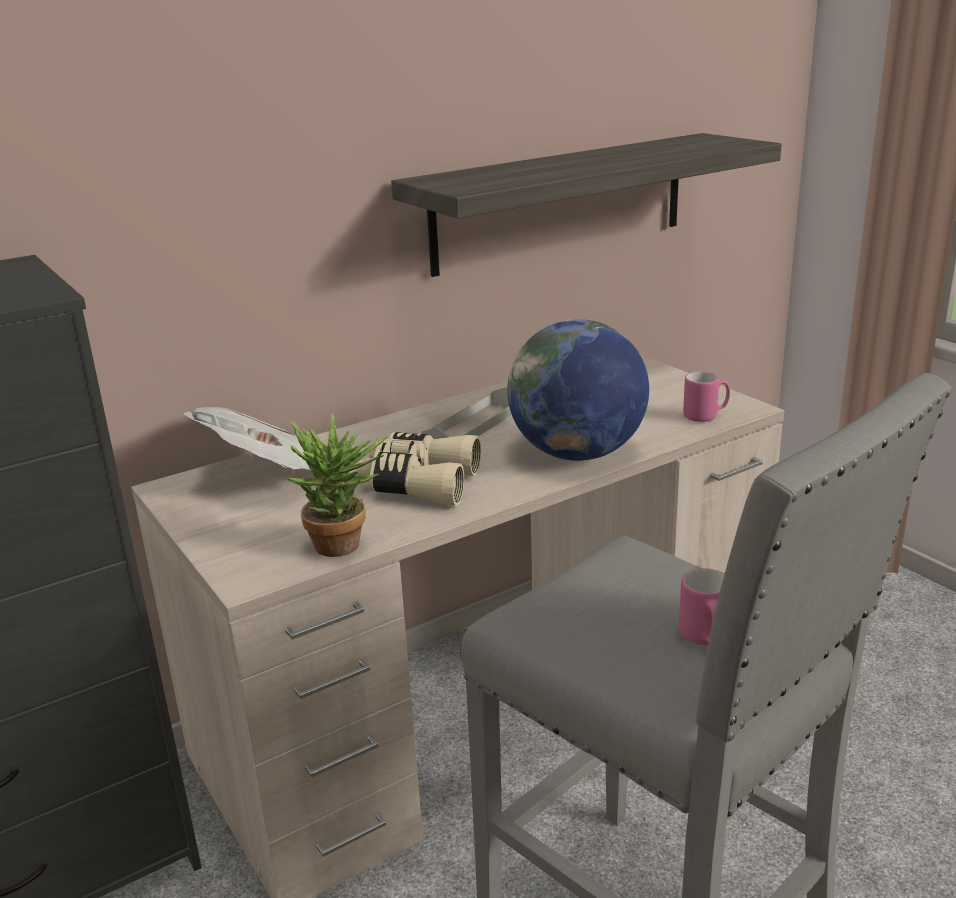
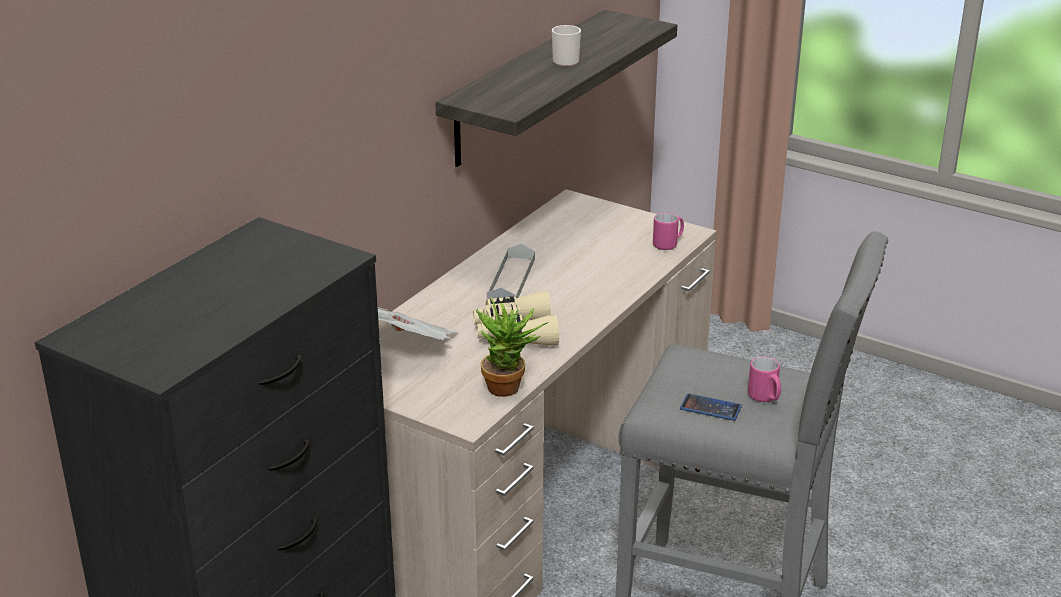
camera: 25 degrees left, 5 degrees up
globe [507,319,649,461] -> none
none -> mug [552,25,581,67]
none -> phone [680,393,742,421]

